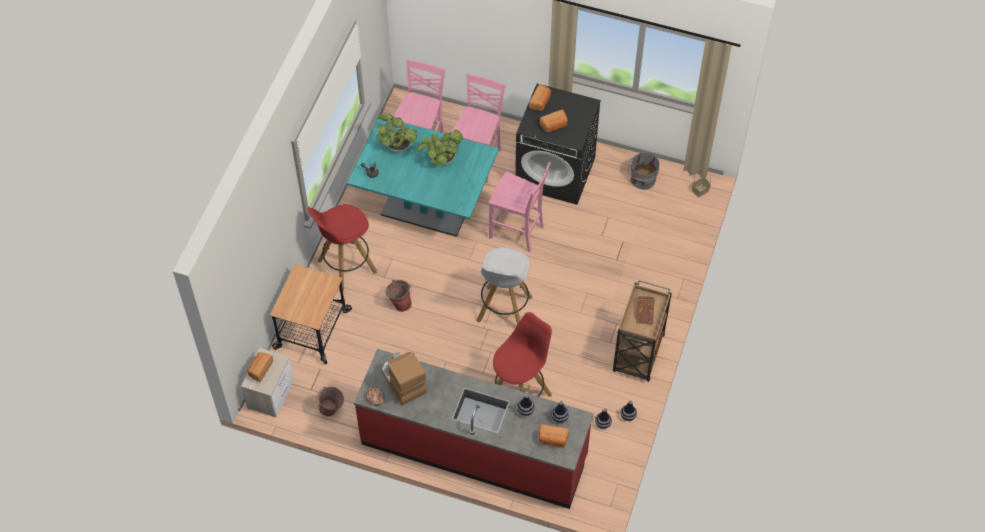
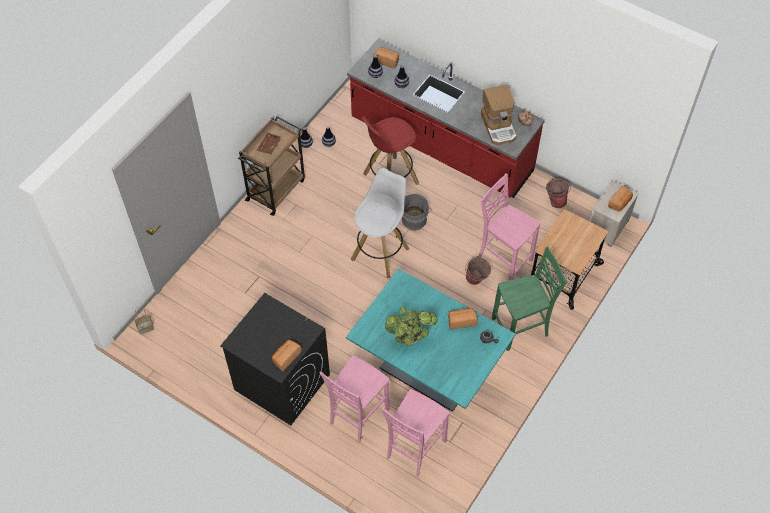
camera: 165 degrees left, 0 degrees up
red stool [307,204,377,291] -> green chair [492,246,567,351]
potted plant [376,113,417,152] -> none
pink chair [489,162,551,252] -> pink chair moved to [479,173,541,281]
bread [540,109,568,133] -> bread moved to [448,308,478,329]
grey bucket [628,153,659,190] -> grey bucket moved to [402,194,432,231]

